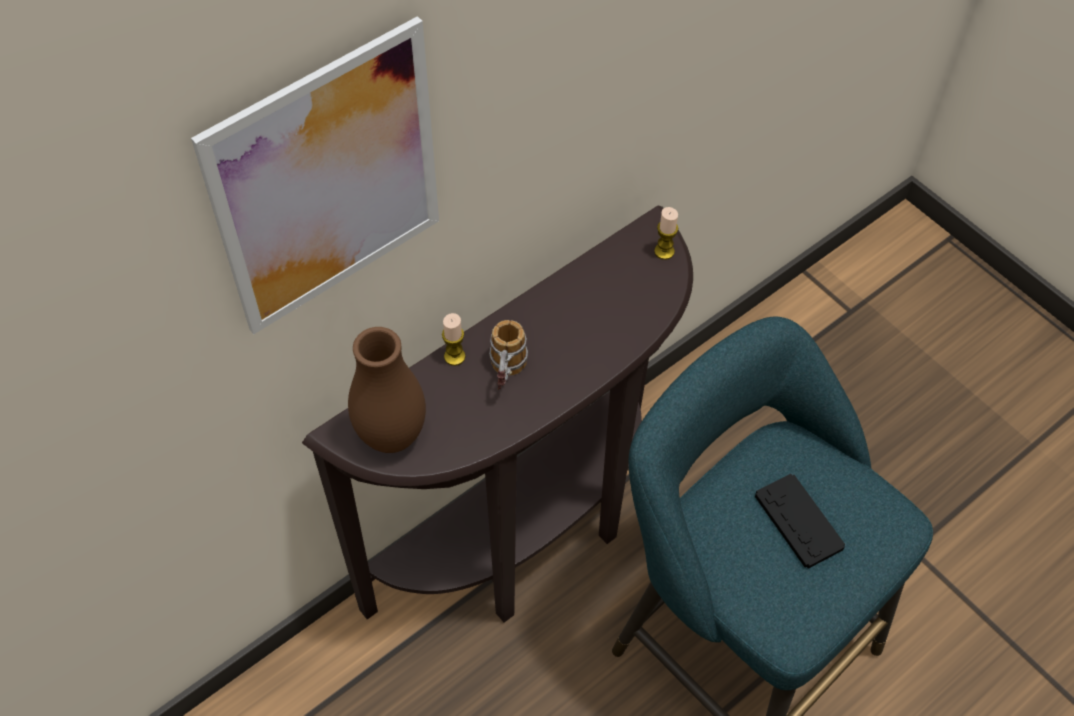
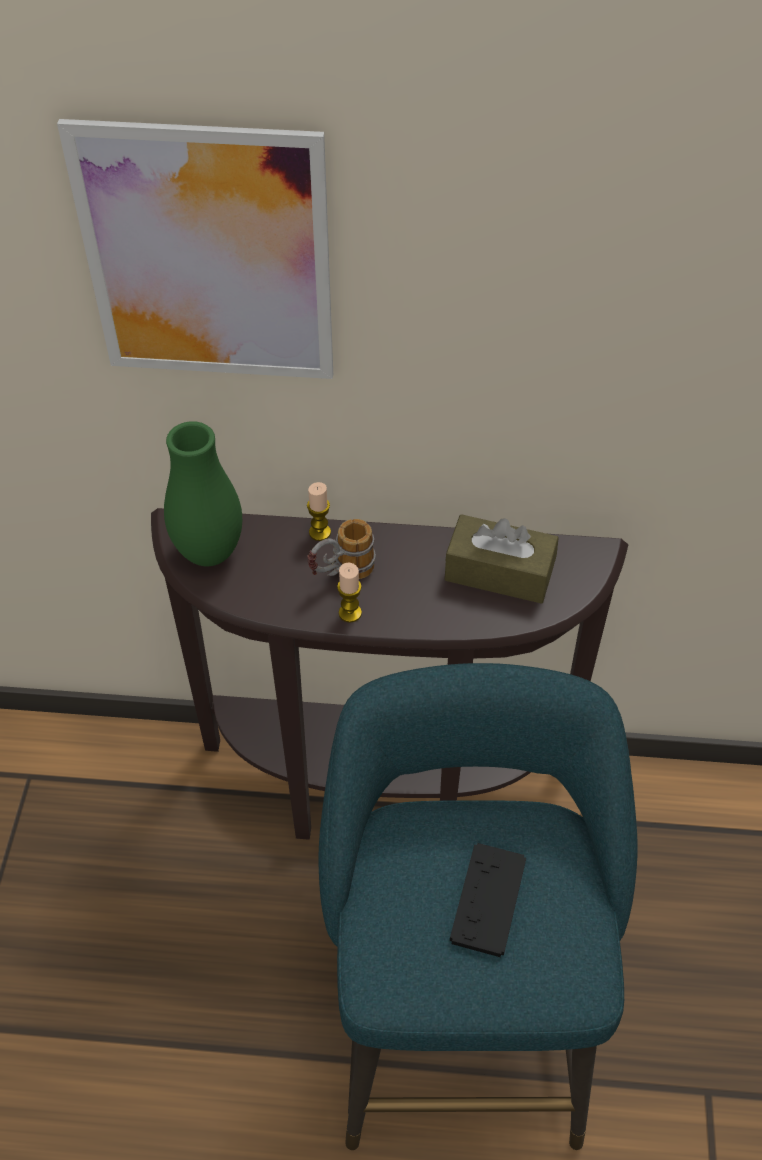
camera: 45 degrees right, 5 degrees down
brown vase [348,327,426,453] -> green vase [164,421,242,566]
candle [654,207,678,260] -> candle moved to [337,562,362,623]
none -> brown tissue box [445,514,559,604]

